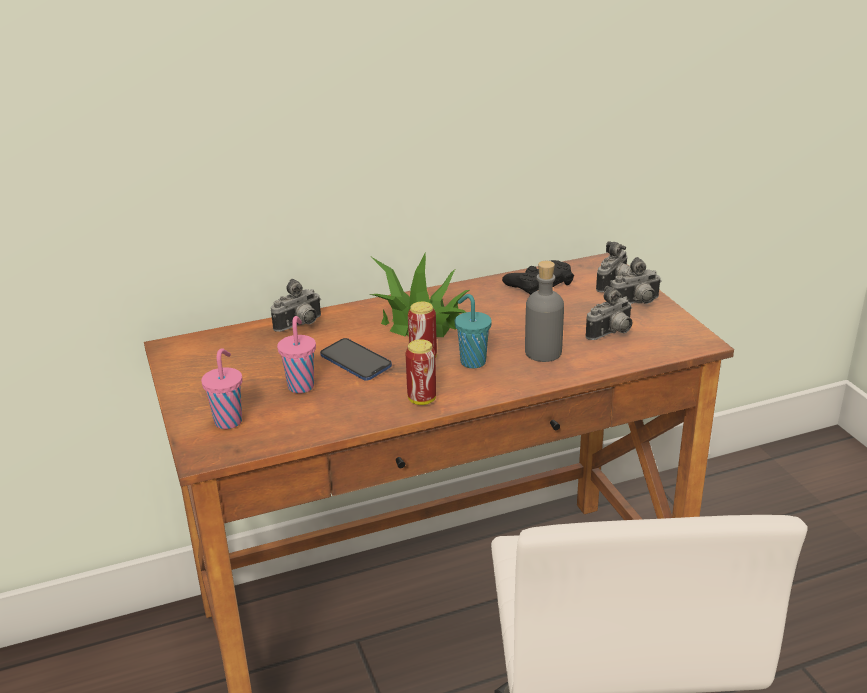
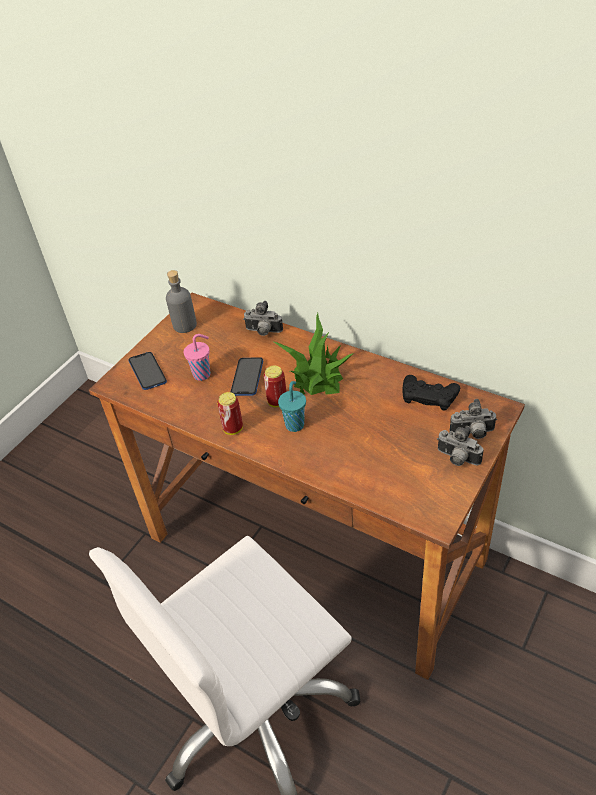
camera: 55 degrees right, 15 degrees up
pink cup [201,348,243,429] -> phone [128,352,167,390]
grey bottle [525,261,564,362] -> grey bottle moved to [166,270,197,333]
camera [585,286,632,340] -> none

